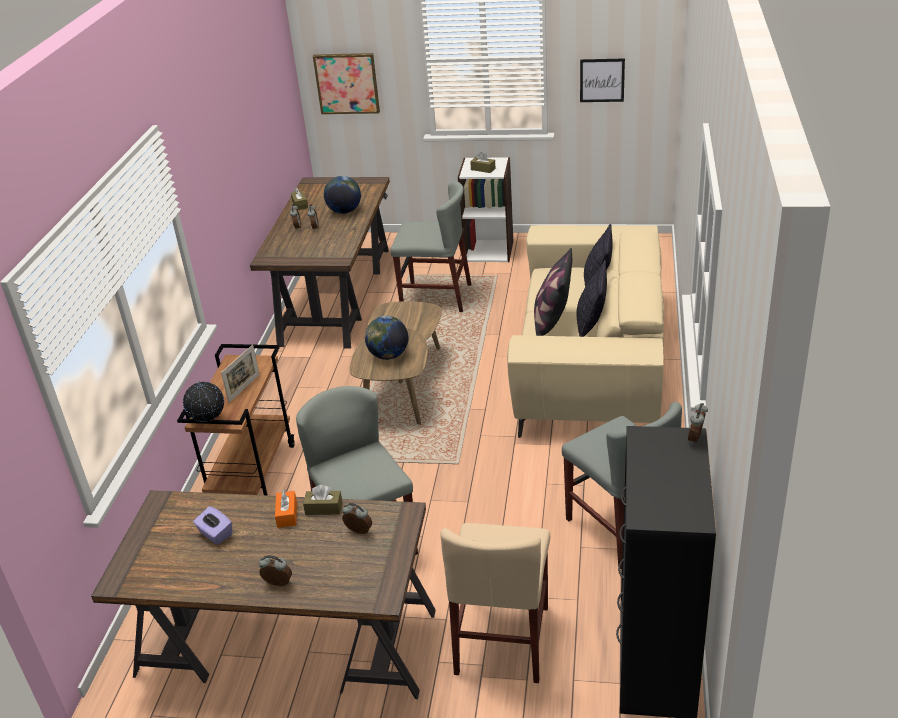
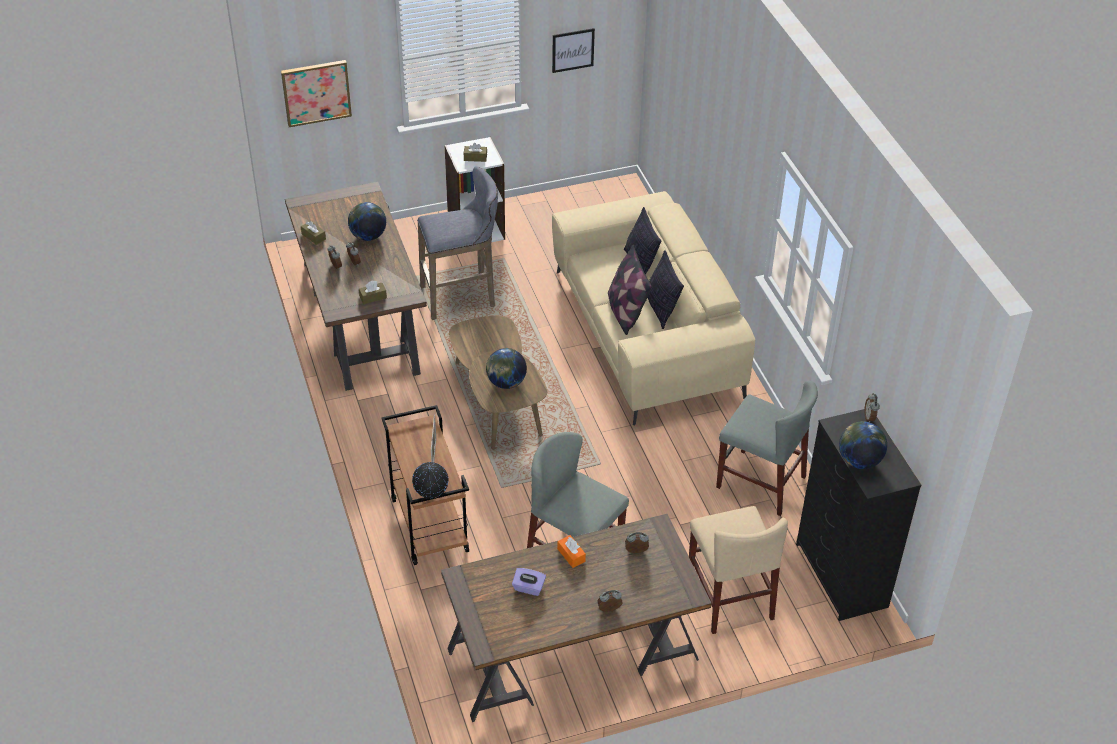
camera: 30 degrees left, 10 degrees up
brown tissue box [303,485,342,515] -> brown tissue box moved to [359,281,387,304]
grey chair [391,181,471,312] -> grey stool [417,166,498,320]
none -> globe [839,421,887,469]

